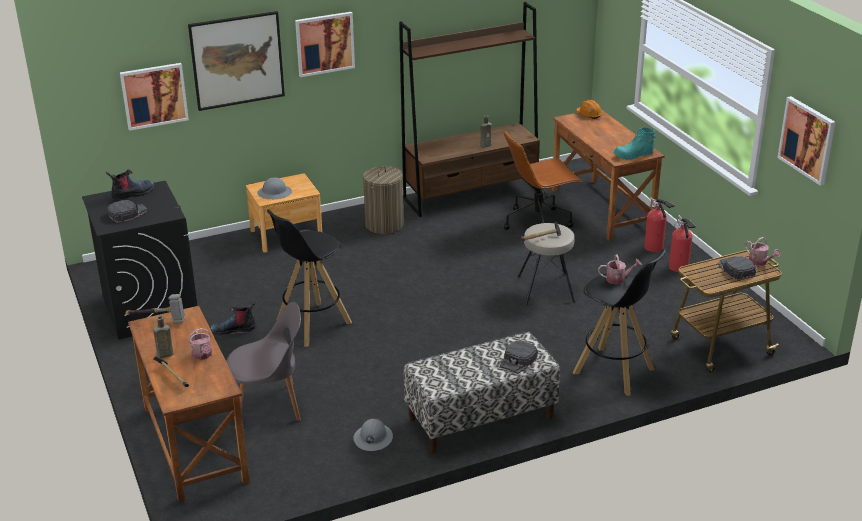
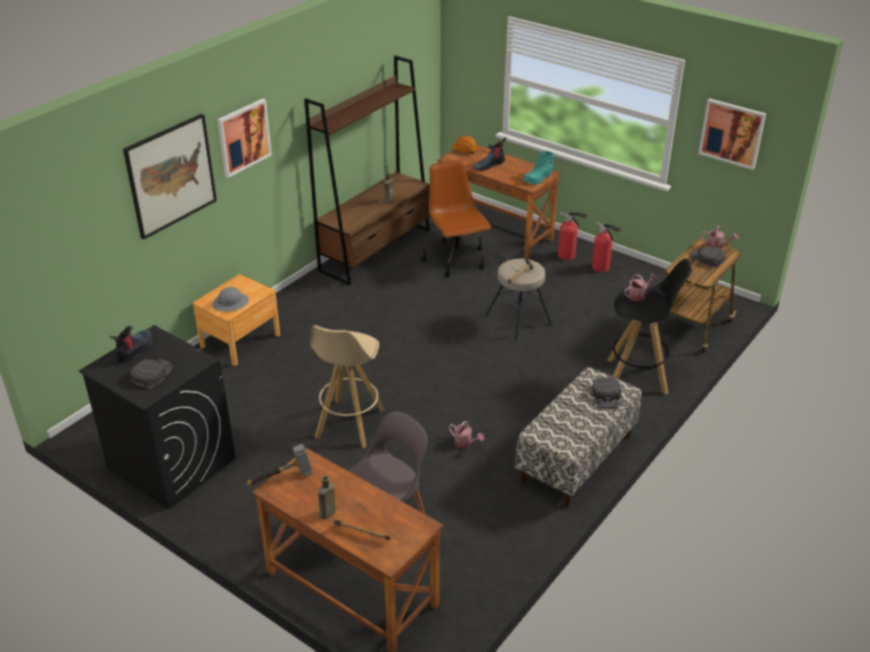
camera: 30 degrees left, 5 degrees up
picture [120,63,189,131] -> none
watering can [189,328,212,360] -> watering can moved to [449,421,484,448]
boot [210,302,256,335] -> boot moved to [474,137,506,170]
black stool [267,209,352,347] -> beige stool [310,325,385,448]
grey hard hat [353,419,393,451] -> none
laundry basket [363,166,404,234] -> none
brown office chair [504,131,582,230] -> brown office chair turned 120 degrees clockwise [421,160,491,277]

